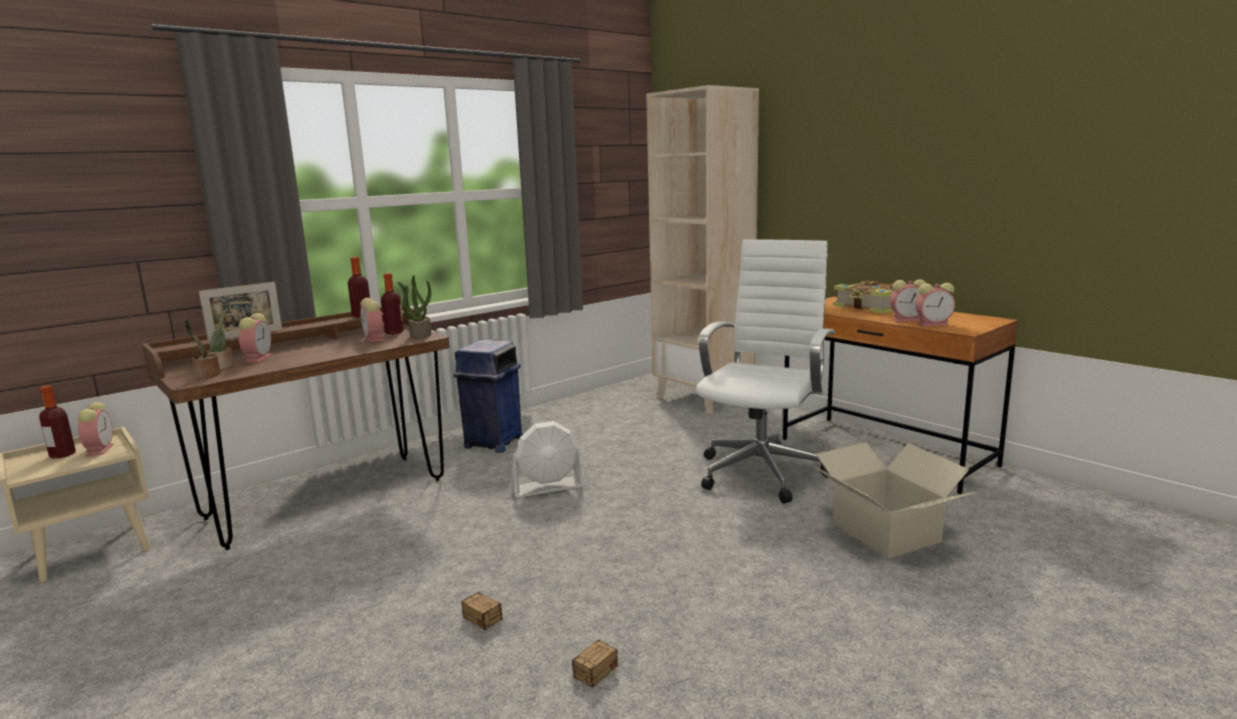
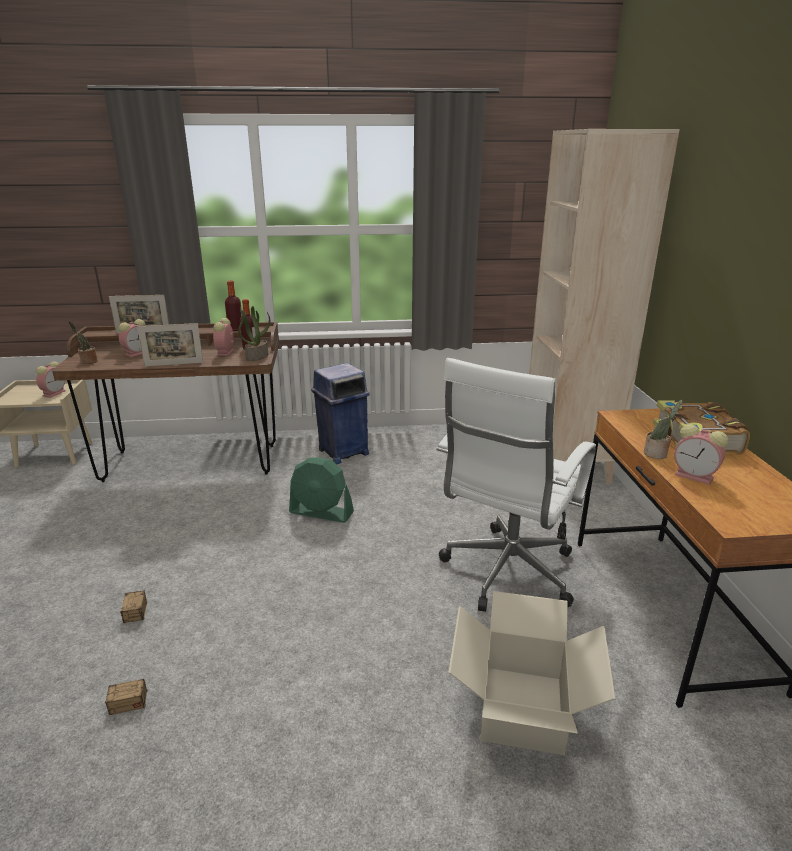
camera: 35 degrees right, 10 degrees up
bottle [39,386,76,458] -> none
potted plant [207,310,233,370] -> potted plant moved to [644,400,683,459]
white fan [511,421,585,498] -> green fan [289,457,354,523]
white office chair [696,239,835,504] -> white office chair turned 150 degrees clockwise [436,358,596,612]
alarm clock [916,283,955,327] -> none
none -> picture frame [137,323,203,366]

